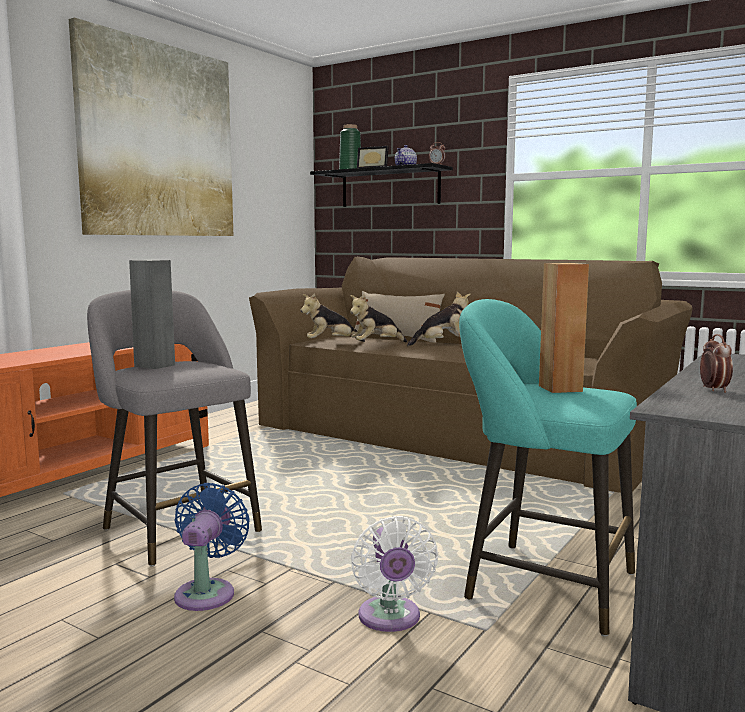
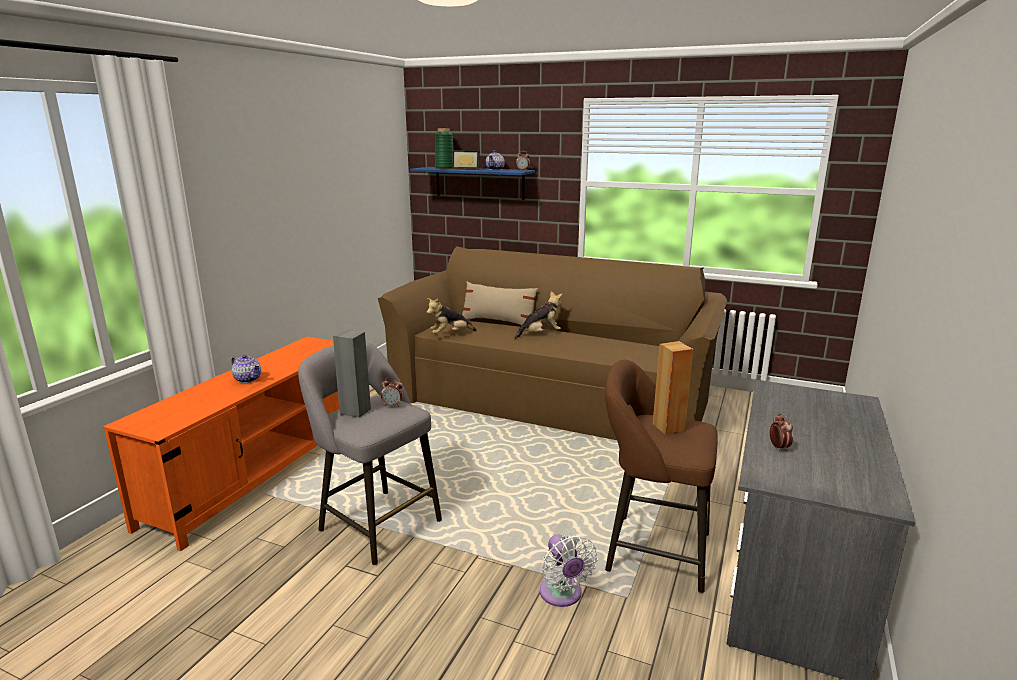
camera: 10 degrees left, 10 degrees up
picture [69,18,234,236] -> none
blue fan [174,483,250,611] -> none
black shelf [310,163,453,207] -> blue shelf [410,167,535,200]
plush toy [350,294,407,342] -> none
turquoise stool [459,299,637,637] -> brown stool [605,360,718,593]
none -> teapot [231,355,261,383]
none -> alarm clock [381,377,403,407]

